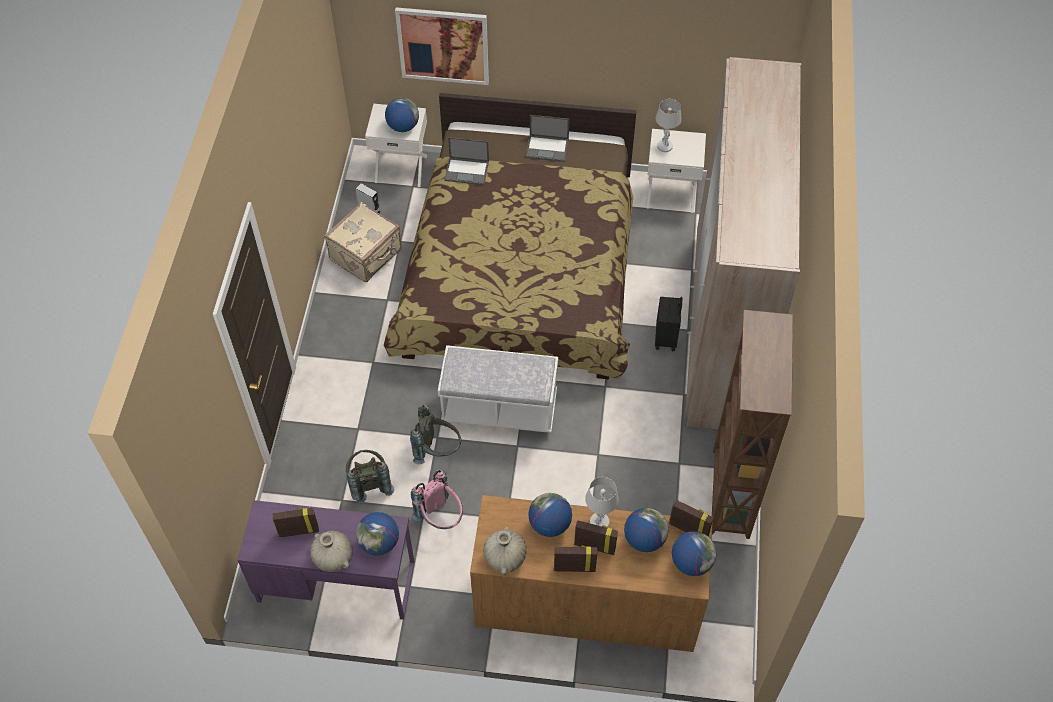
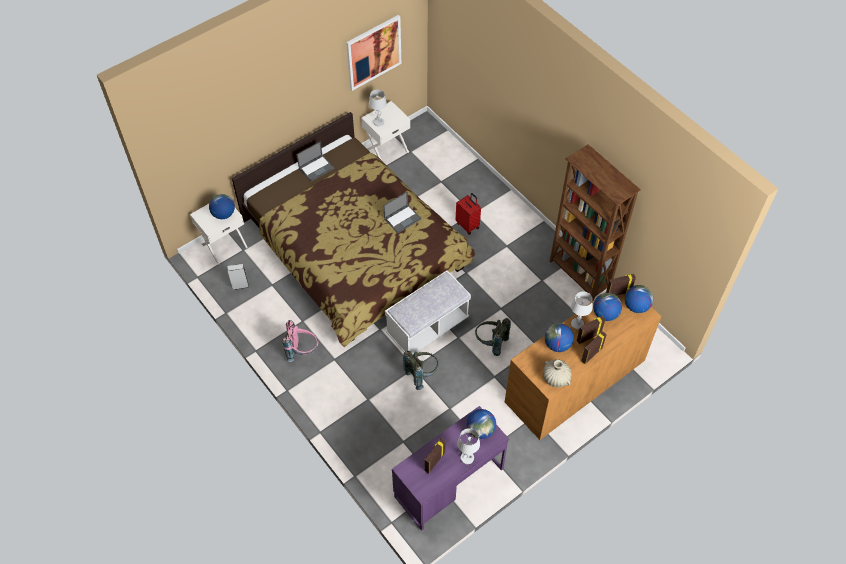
camera: 45 degrees left, 0 degrees up
beige vase [310,530,353,572] -> white table lamp [457,428,480,464]
beige suitcase [324,202,402,282] -> none
grey backpack [346,450,394,503] -> grey backpack moved to [475,318,511,356]
picture [395,7,489,85] -> picture moved to [346,15,401,91]
pink backpack [411,470,463,529] -> pink backpack moved to [283,320,318,362]
laptop [444,137,489,185] -> laptop moved to [383,191,421,233]
black suitcase [655,297,683,351] -> red suitcase [456,193,481,235]
beige wardrobe [685,57,801,429] -> none

